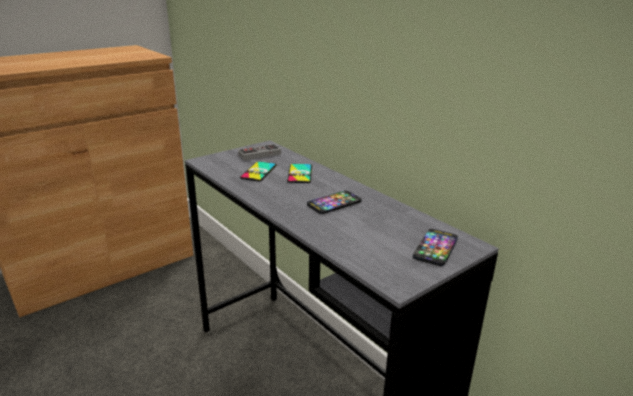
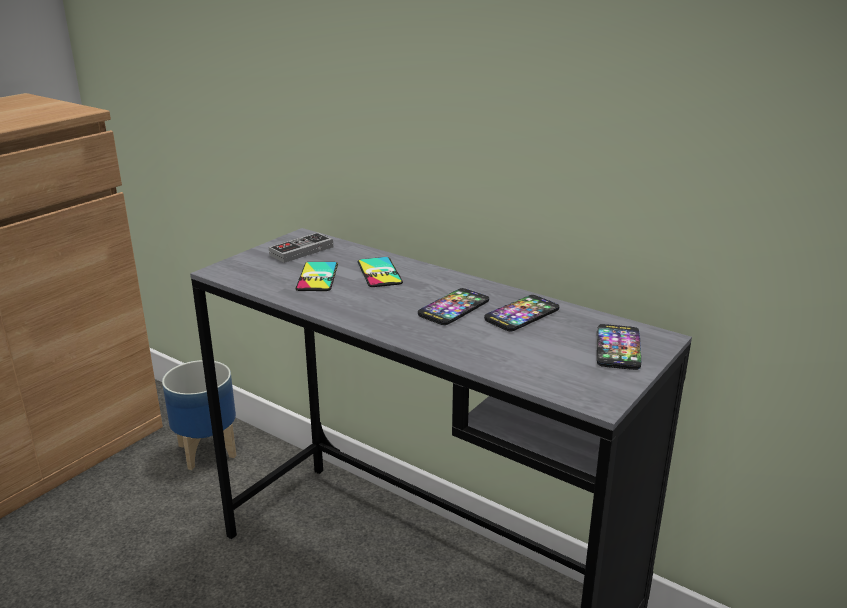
camera: 15 degrees left, 0 degrees up
none -> planter [162,360,237,470]
none -> phone [484,295,560,331]

